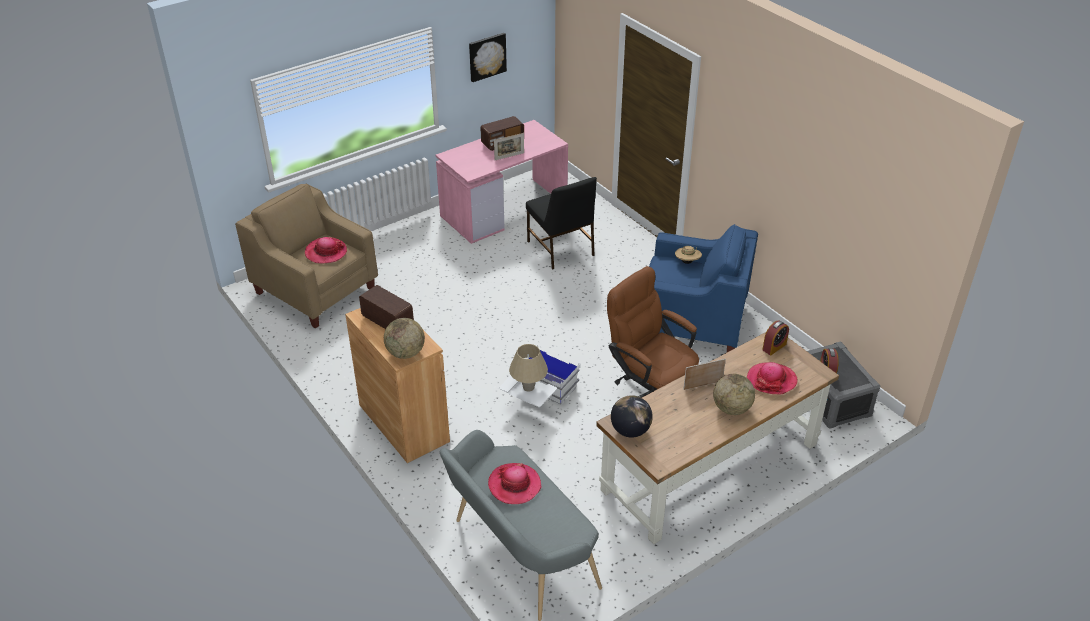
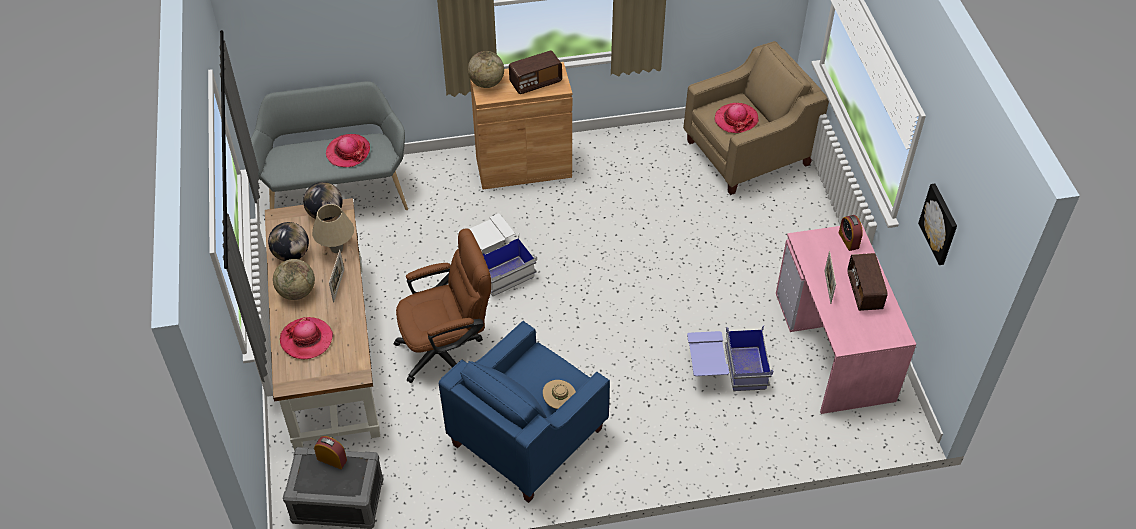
camera: 115 degrees right, 10 degrees up
beige table lamp [509,344,548,392] -> beige table lamp moved to [312,204,354,253]
black chair [526,177,597,270] -> blue storage box [687,325,773,391]
alarm clock [762,320,789,355] -> alarm clock moved to [839,215,863,251]
none -> globe [268,222,309,261]

